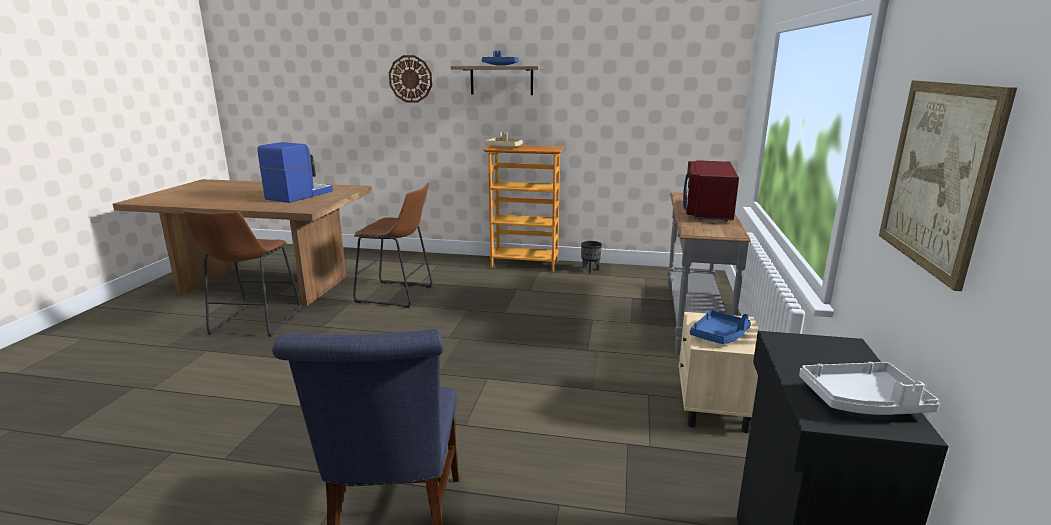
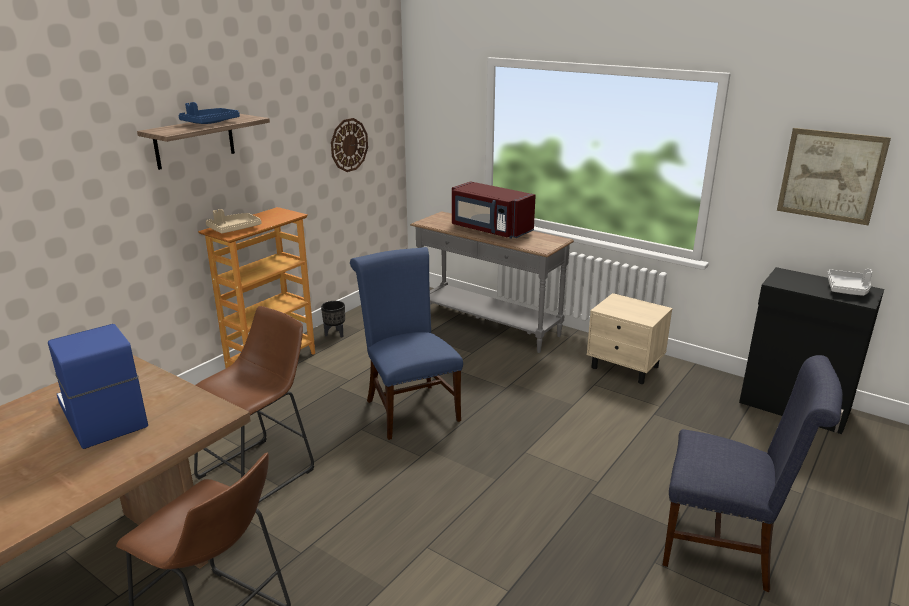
camera: 65 degrees left, 5 degrees up
wall clock [389,55,432,103] -> wall clock moved to [331,118,368,172]
blue tray [690,310,751,344] -> none
none -> blue chair [350,247,463,440]

